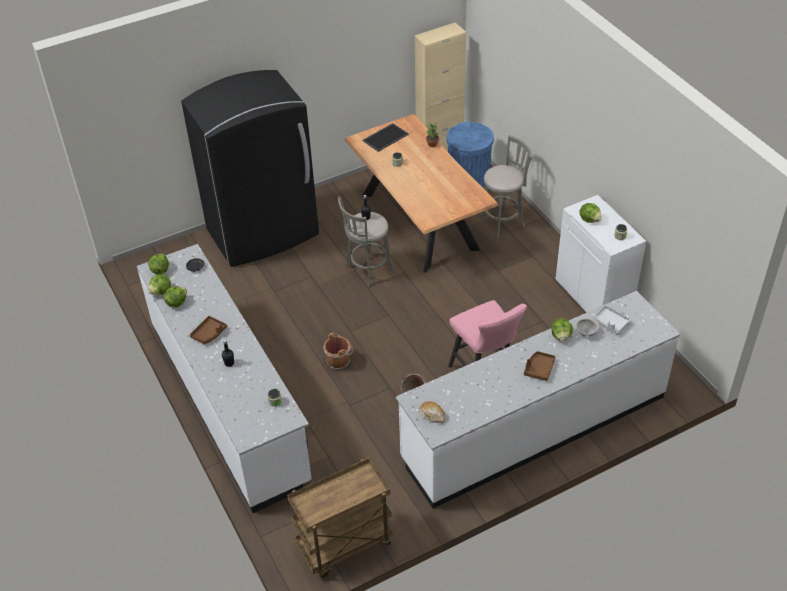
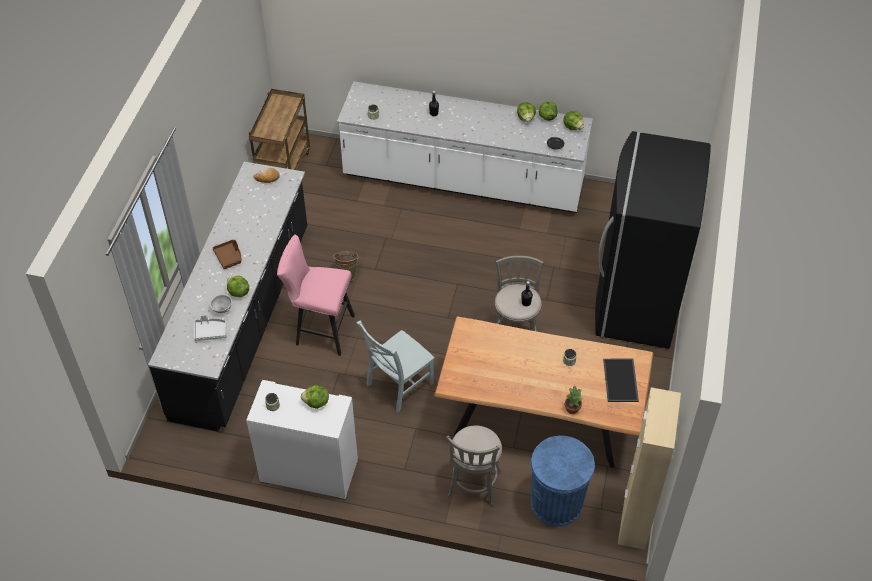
camera: 130 degrees right, 5 degrees up
brown tray [190,316,227,344] -> none
brown bucket [323,333,353,370] -> none
white counter [396,291,680,508] -> black counter [148,162,307,432]
none -> grey chair [357,320,435,412]

